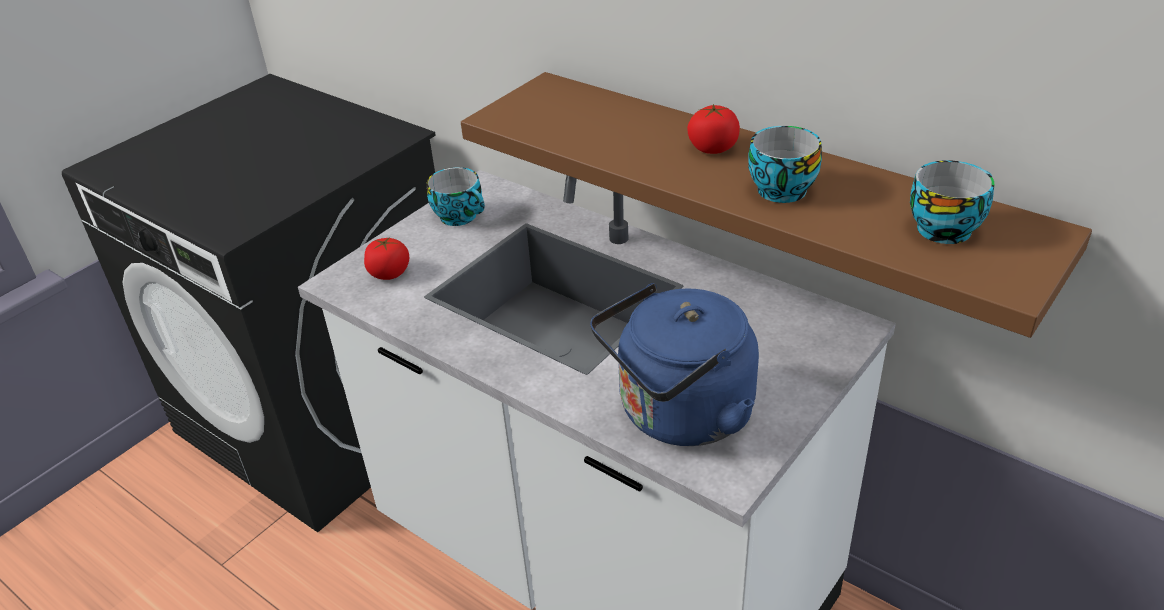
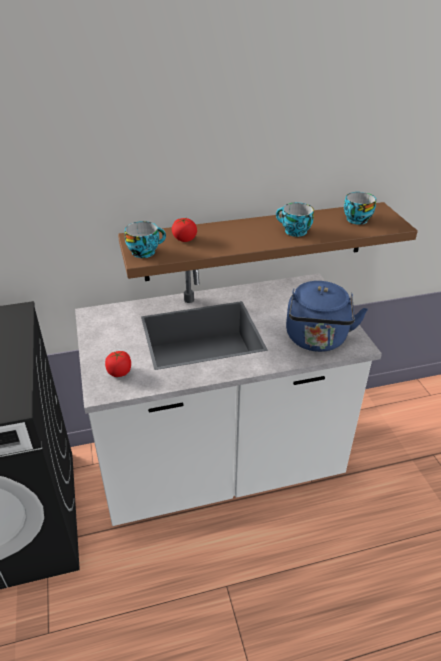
camera: 55 degrees left, 0 degrees up
cup [427,167,485,226] -> cup moved to [125,221,166,258]
tomato [687,104,740,154] -> tomato moved to [172,218,197,242]

